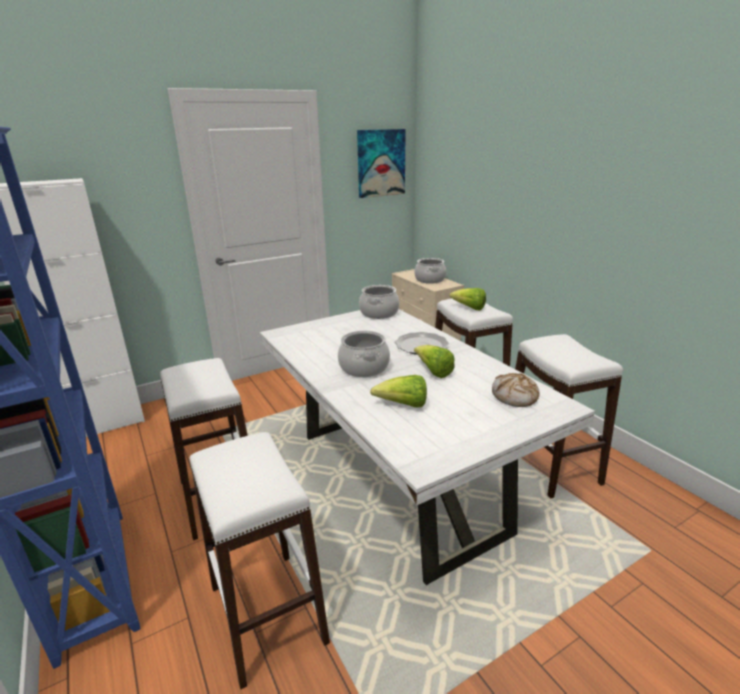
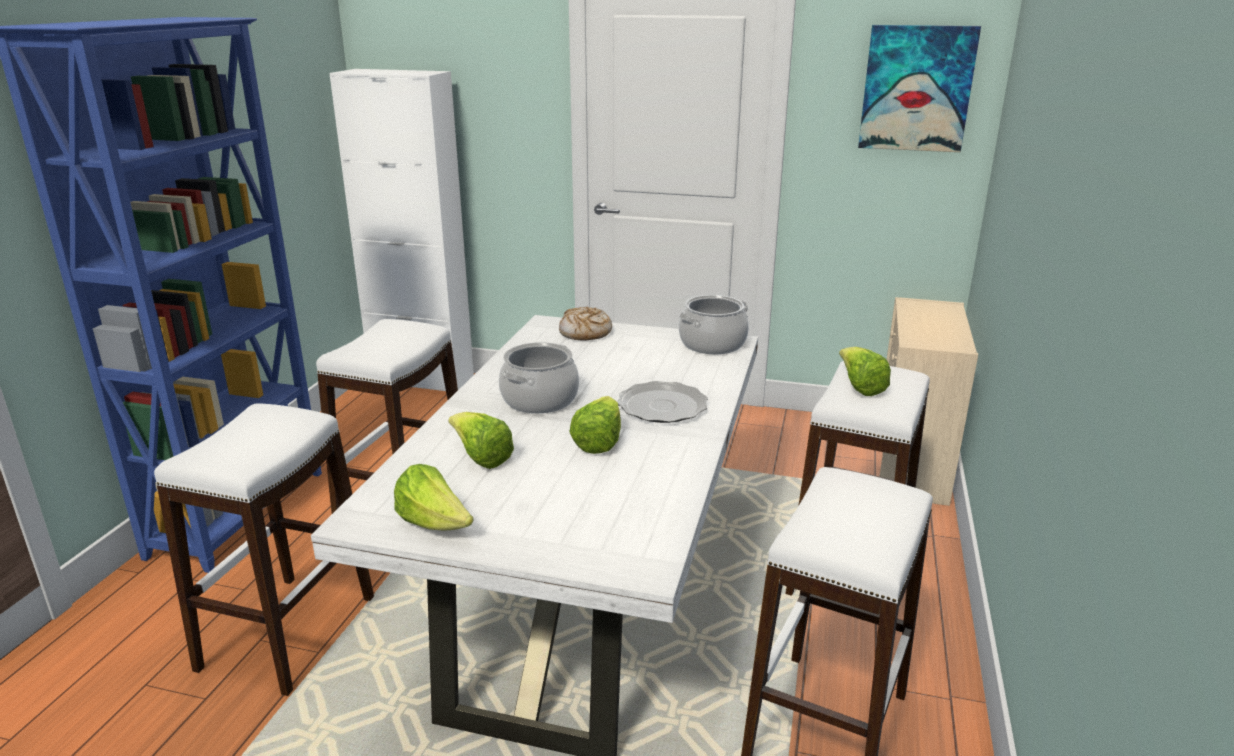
camera: 45 degrees right, 0 degrees up
cooking pot [414,258,446,284] -> none
bread [492,373,540,407] -> bread moved to [559,307,612,341]
none -> lettuce [394,464,474,530]

